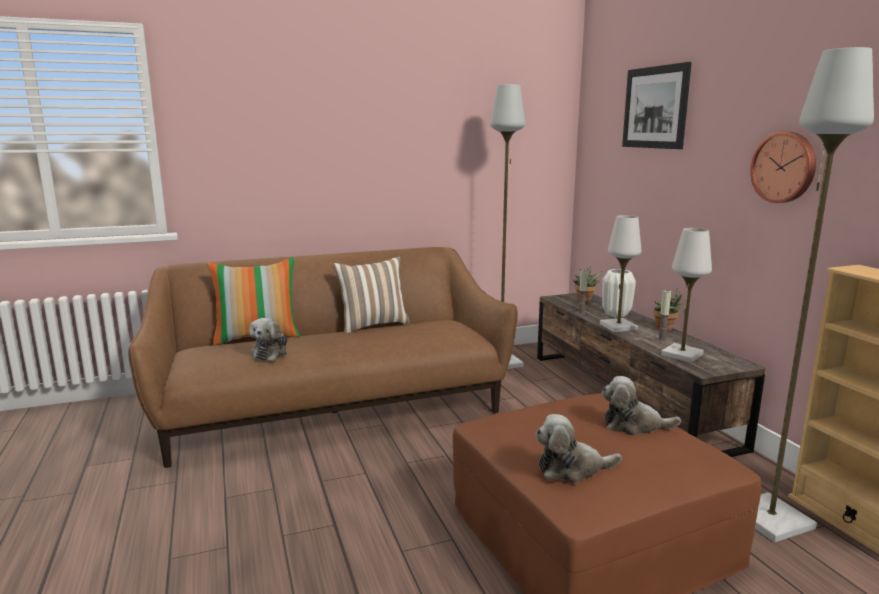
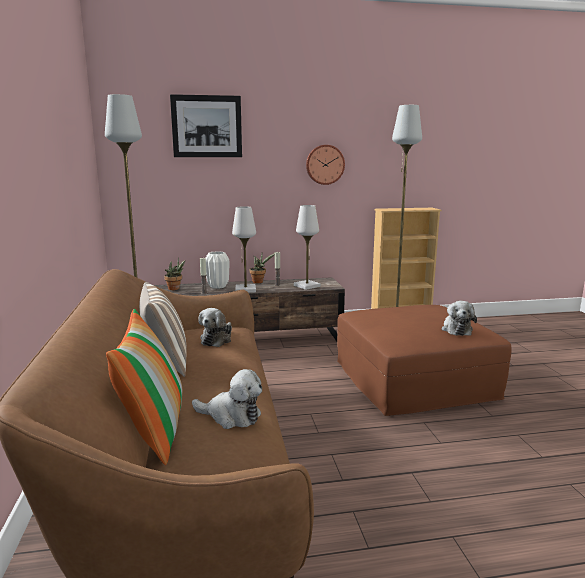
camera: 80 degrees left, 0 degrees up
plush toy [602,376,681,436] -> plush toy moved to [198,308,232,347]

